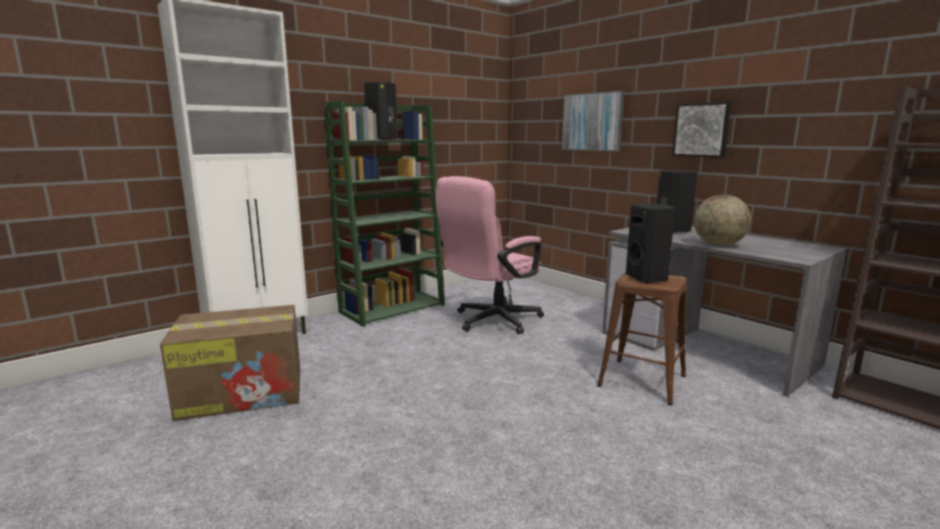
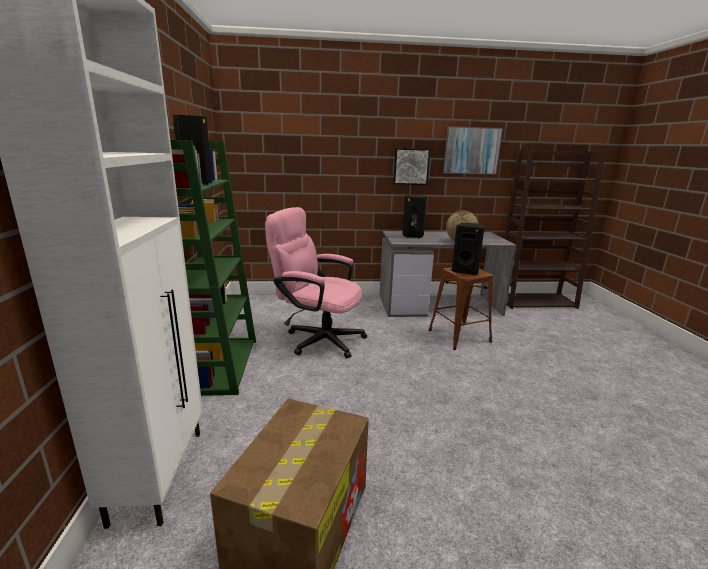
camera: 55 degrees left, 5 degrees up
pink office chair [436,176,544,334] -> pink office chair turned 120 degrees clockwise [265,207,367,358]
picture [562,91,624,151] -> picture moved to [443,126,503,175]

